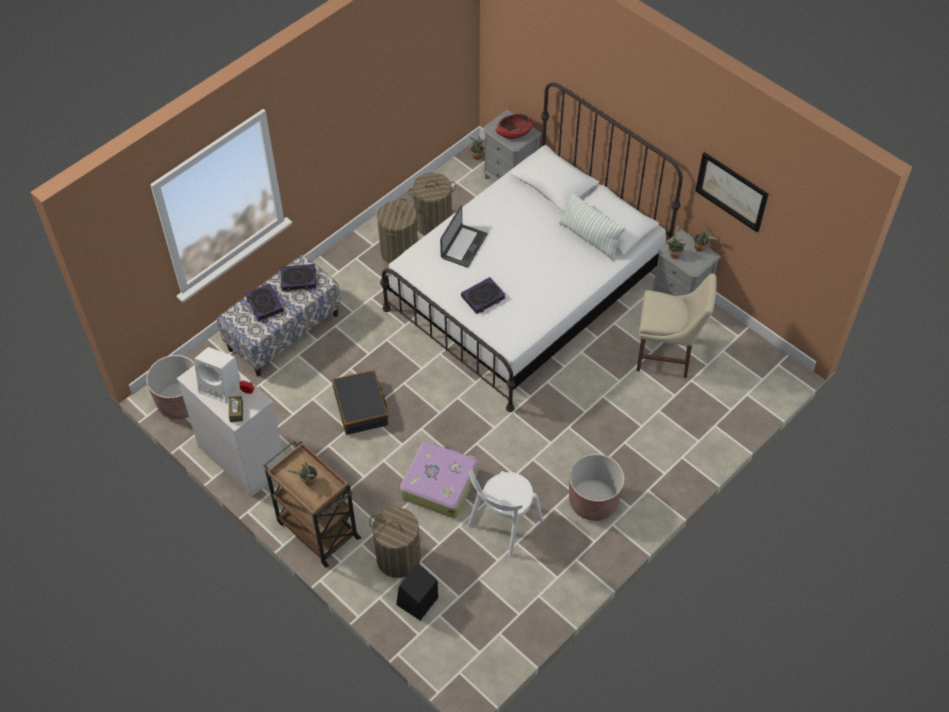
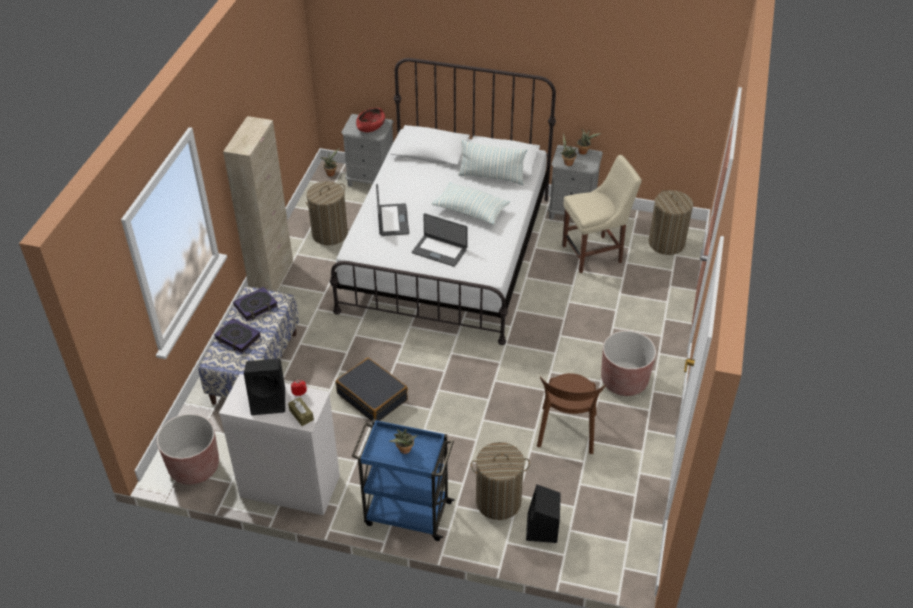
camera: 30 degrees left, 10 degrees down
white speaker [194,347,241,403] -> black speaker [244,359,285,415]
brown cart [263,440,361,567] -> blue cart [352,419,455,541]
laundry basket [377,199,418,264] -> laundry basket moved to [649,190,693,255]
suitcase [400,441,478,518] -> none
book [461,277,506,314] -> laptop [412,213,468,267]
white chair [468,469,543,557] -> brown chair [537,373,606,454]
picture [695,152,769,232] -> none
none -> beige cabinet [223,116,293,291]
none -> pillow [431,182,510,225]

